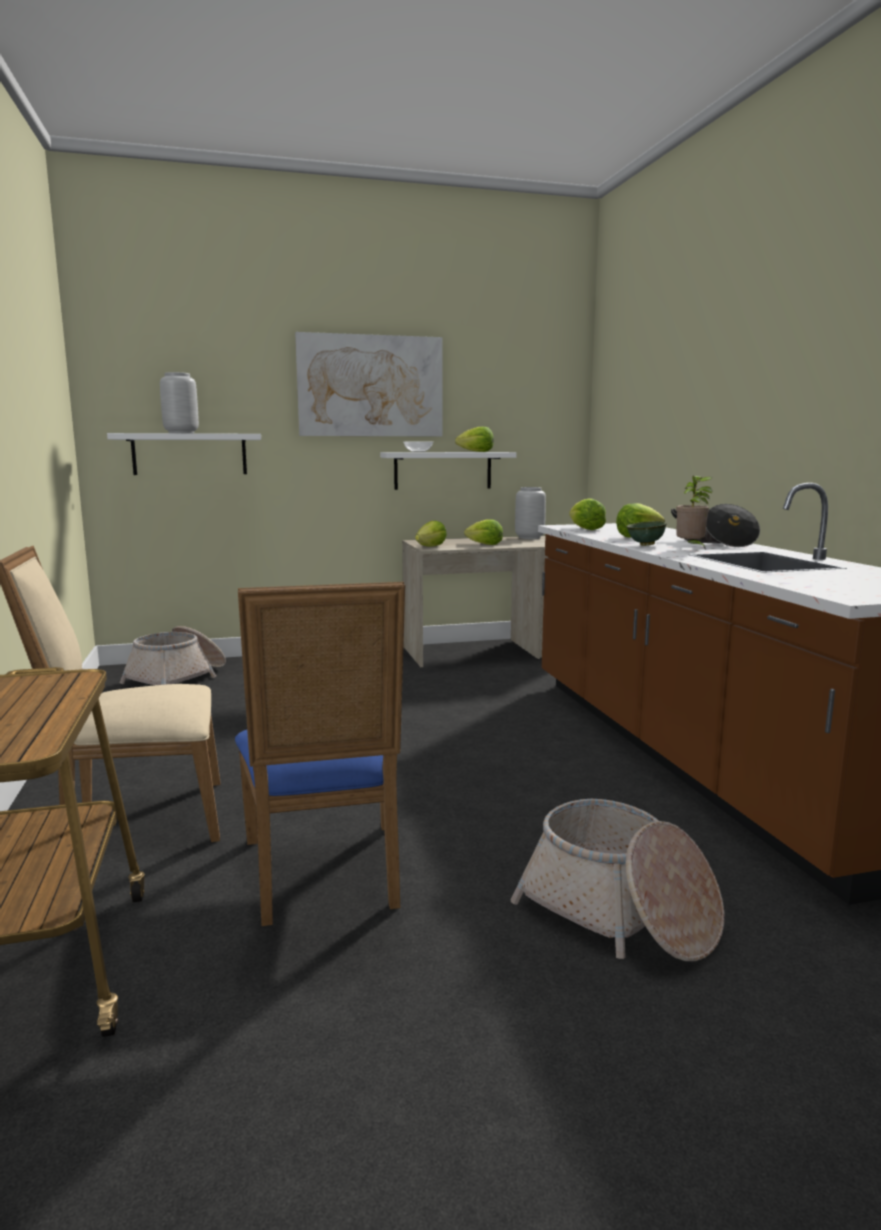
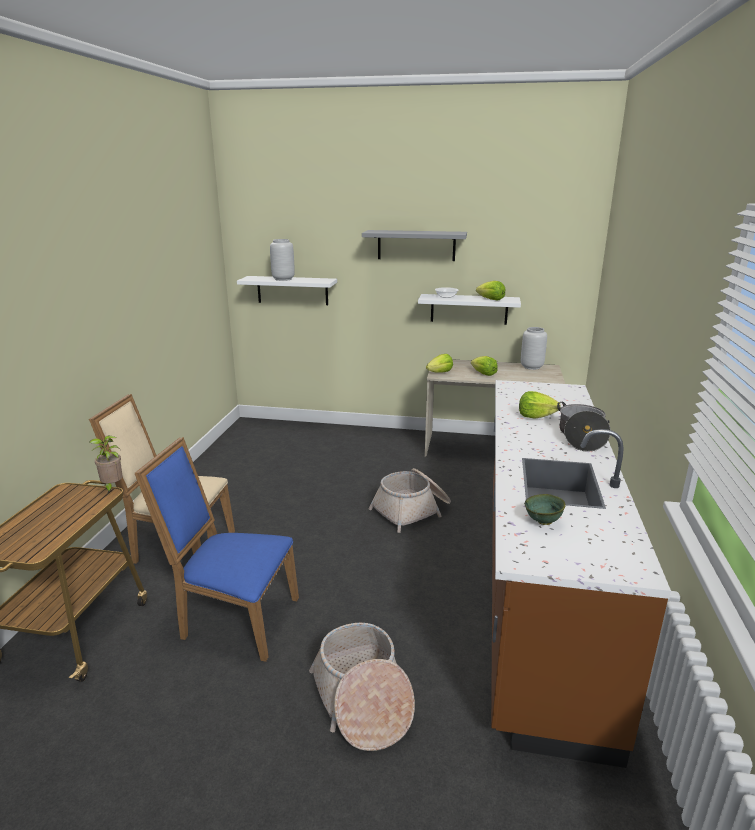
camera: 25 degrees right, 10 degrees up
basket [120,626,226,685] -> basket moved to [369,468,451,533]
blue chair [235,582,405,926] -> blue chair turned 90 degrees clockwise [135,437,299,662]
picture [295,332,443,436] -> grey shelf [362,230,467,261]
lettuce [569,498,606,530] -> none
green bowl [626,521,667,546] -> green bowl moved to [525,494,566,525]
potted plant [676,476,713,550] -> potted plant moved to [90,436,123,493]

